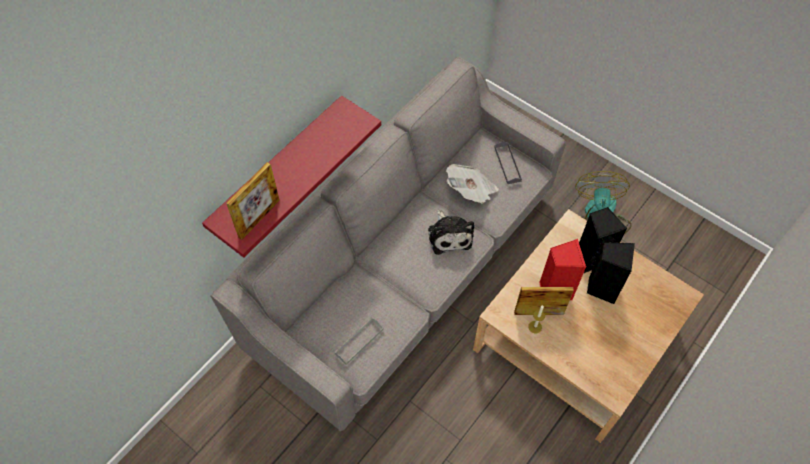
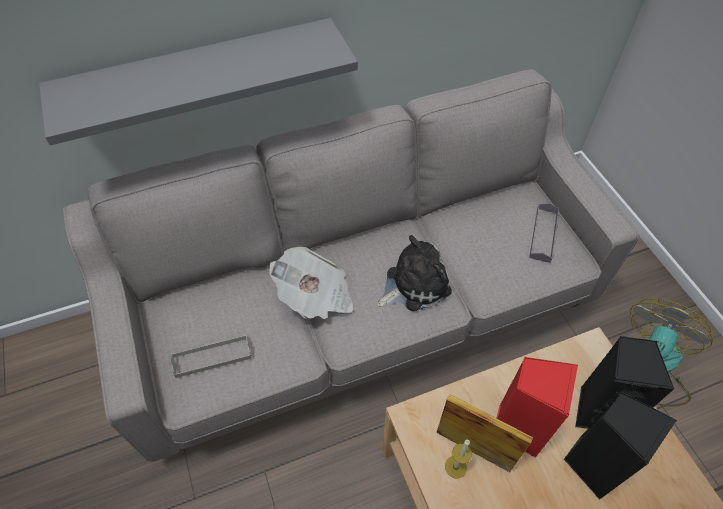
camera: 30 degrees right, 5 degrees down
red shelf [202,95,381,258] -> grey shelf [39,18,358,145]
picture frame [226,162,280,240] -> none
plush toy [428,210,474,255] -> plush toy turned 135 degrees counterclockwise [377,235,452,311]
newspaper [446,164,499,204] -> newspaper moved to [269,247,354,319]

